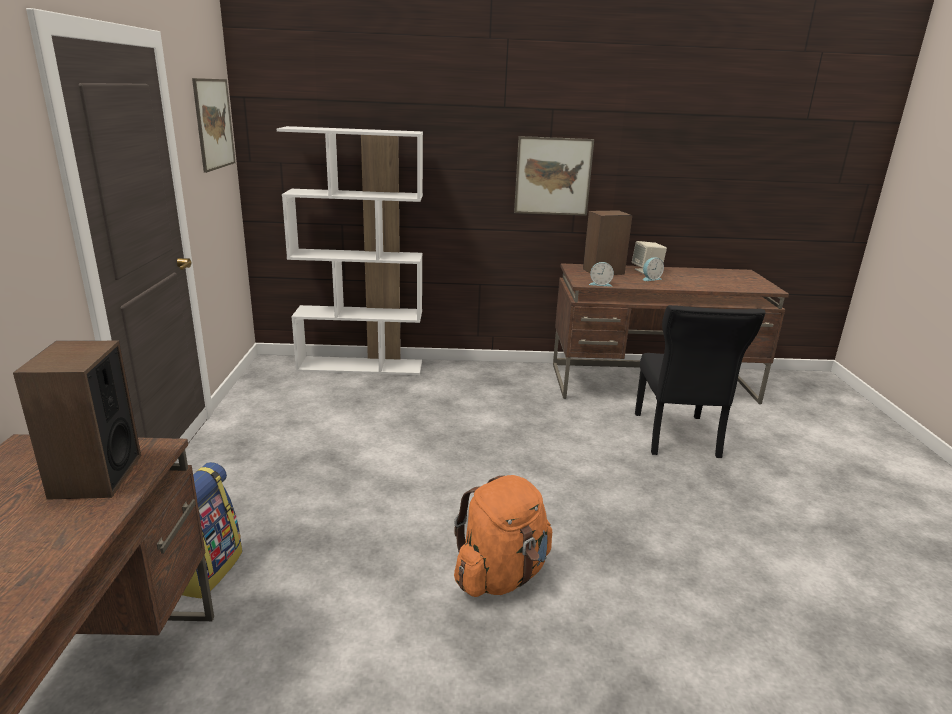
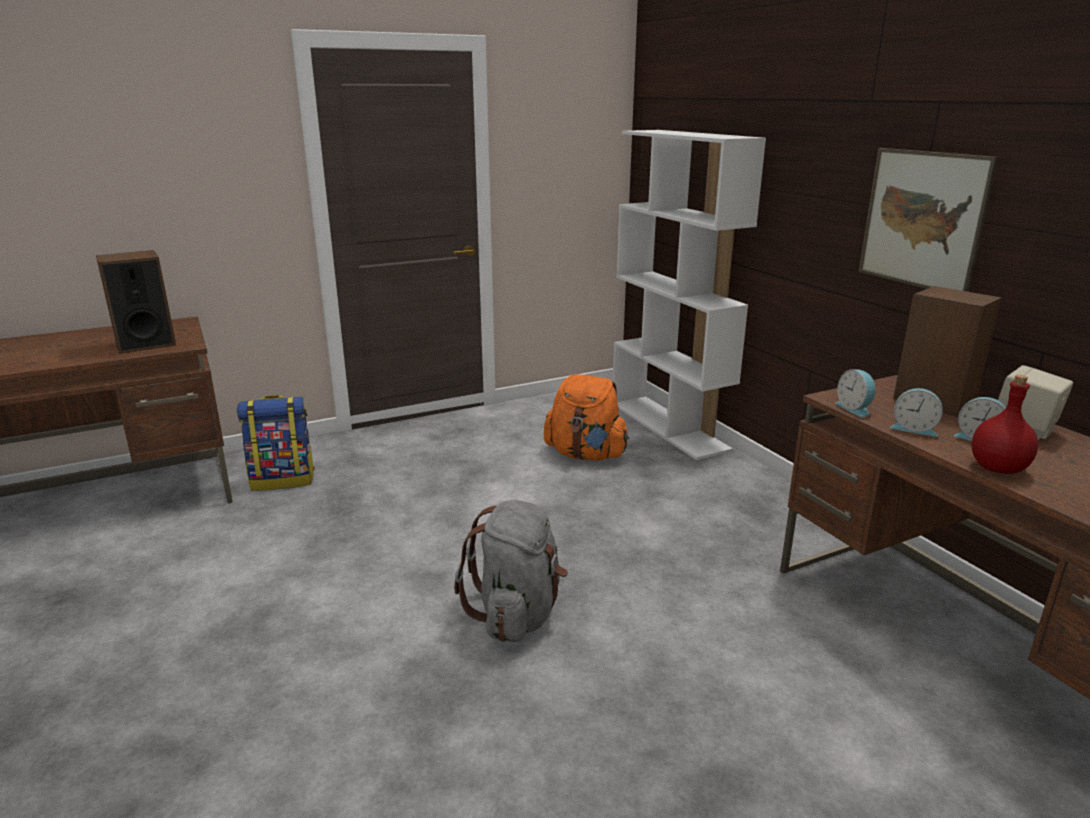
camera: 65 degrees right, 0 degrees up
picture [192,78,236,173] -> none
orange backpack [454,475,552,597] -> orange backpack moved to [544,374,629,461]
black chair [635,305,765,458] -> none
none -> grey backpack [454,500,568,642]
none -> alarm clock [890,388,943,437]
none -> red bottle [971,375,1038,474]

